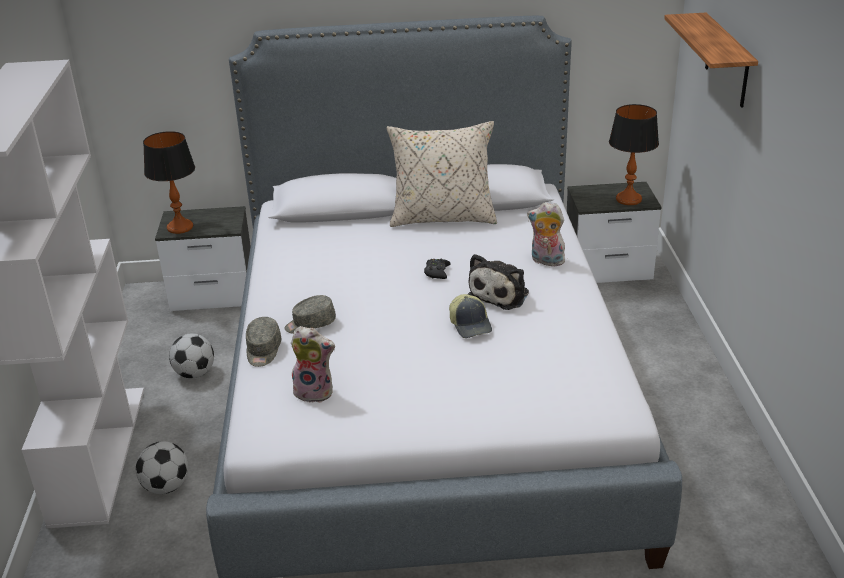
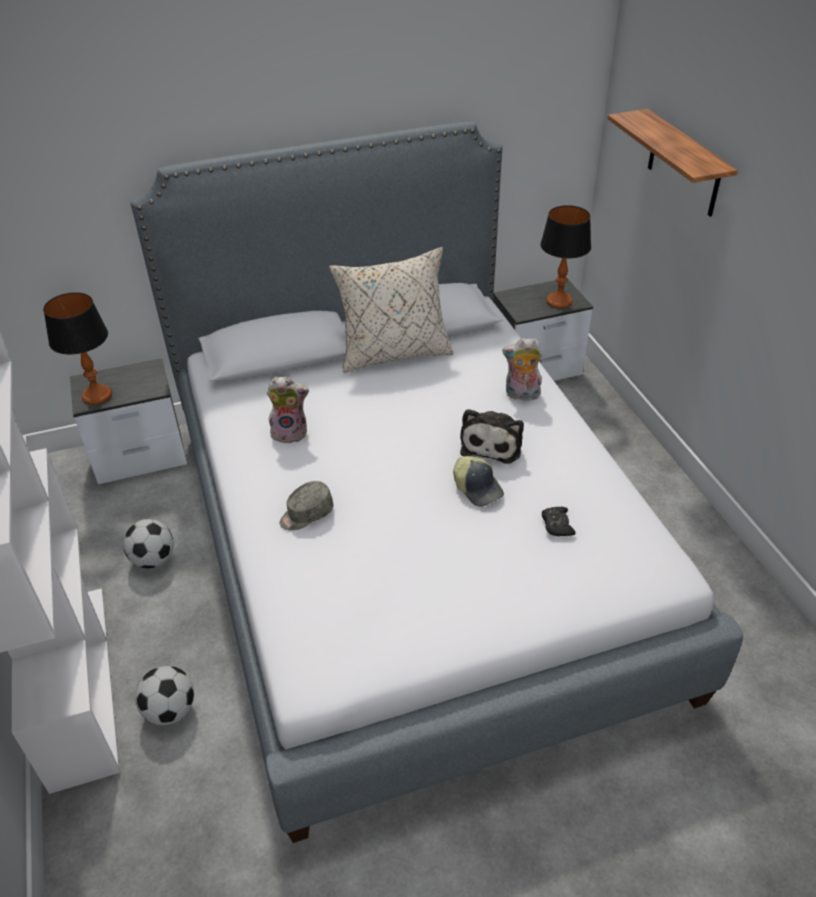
camera: 15 degrees left, 10 degrees up
grey cap [246,317,281,367] -> none
plush toy [291,326,335,403] -> plush toy moved to [267,377,309,443]
black game controller [424,258,451,279] -> black game controller moved to [542,507,576,536]

